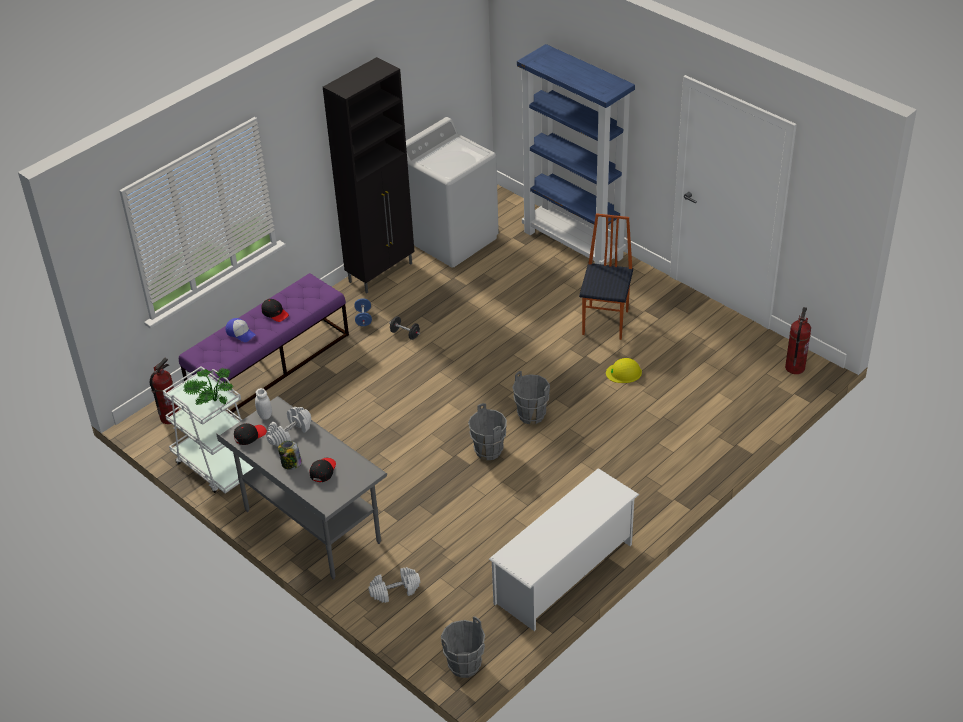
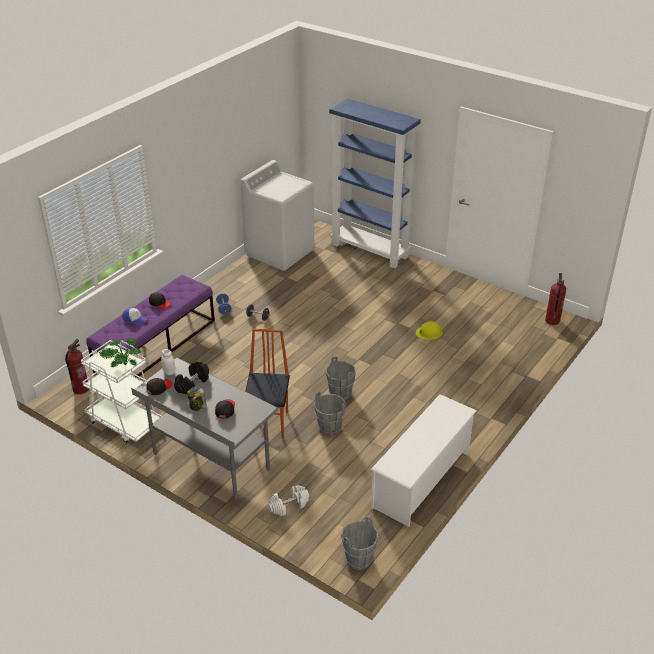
camera: 10 degrees left, 5 degrees down
white dumbbell [266,407,311,446] -> black dumbbell [174,362,209,394]
black cabinet [323,57,414,293] -> none
grey bucket [512,371,550,424] -> grey bucket moved to [314,391,346,436]
chair [579,213,633,340] -> chair moved to [245,329,290,439]

